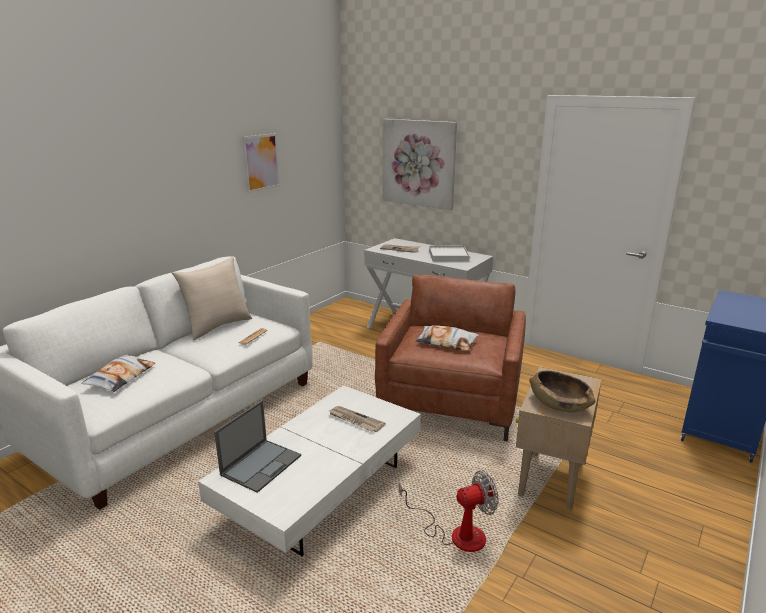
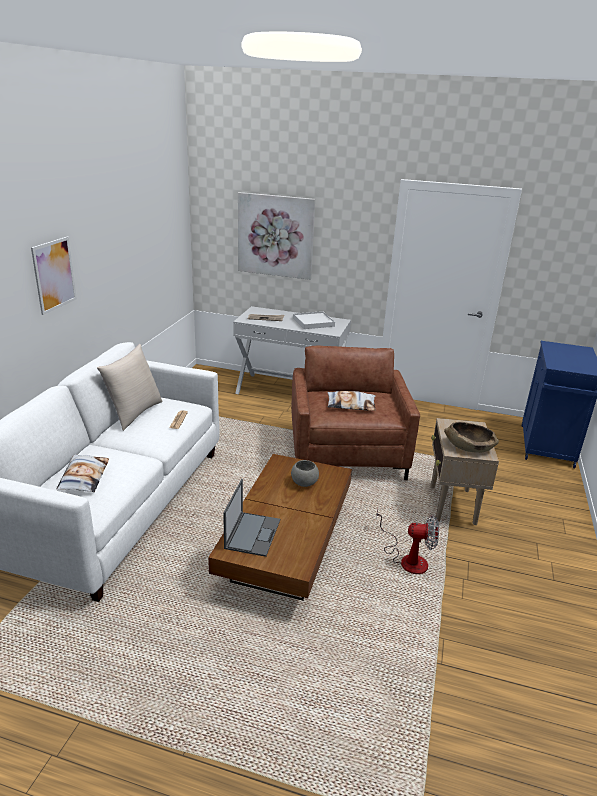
camera: 20 degrees left, 5 degrees up
white coffee table [198,385,421,556] -> brown coffee table [208,454,352,600]
picture [242,133,280,193] -> picture moved to [31,237,77,315]
newspaper [329,406,386,432] -> grey bowl [291,460,319,487]
fan [399,471,499,552] -> fan turned 45 degrees clockwise [376,508,439,574]

